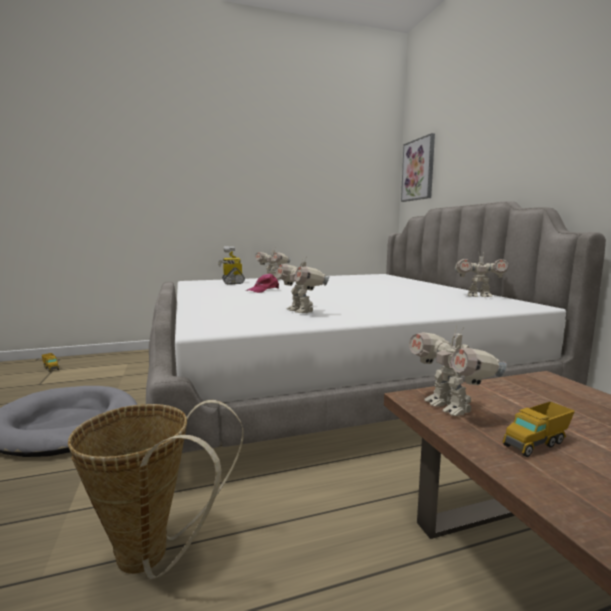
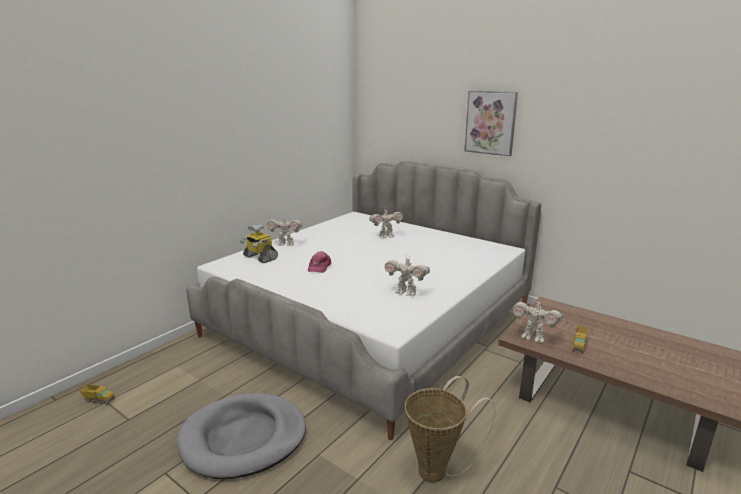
camera: 35 degrees left, 10 degrees up
picture [401,133,435,202] -> picture moved to [464,91,518,156]
toy robot [455,253,509,297] -> toy robot moved to [369,209,403,238]

